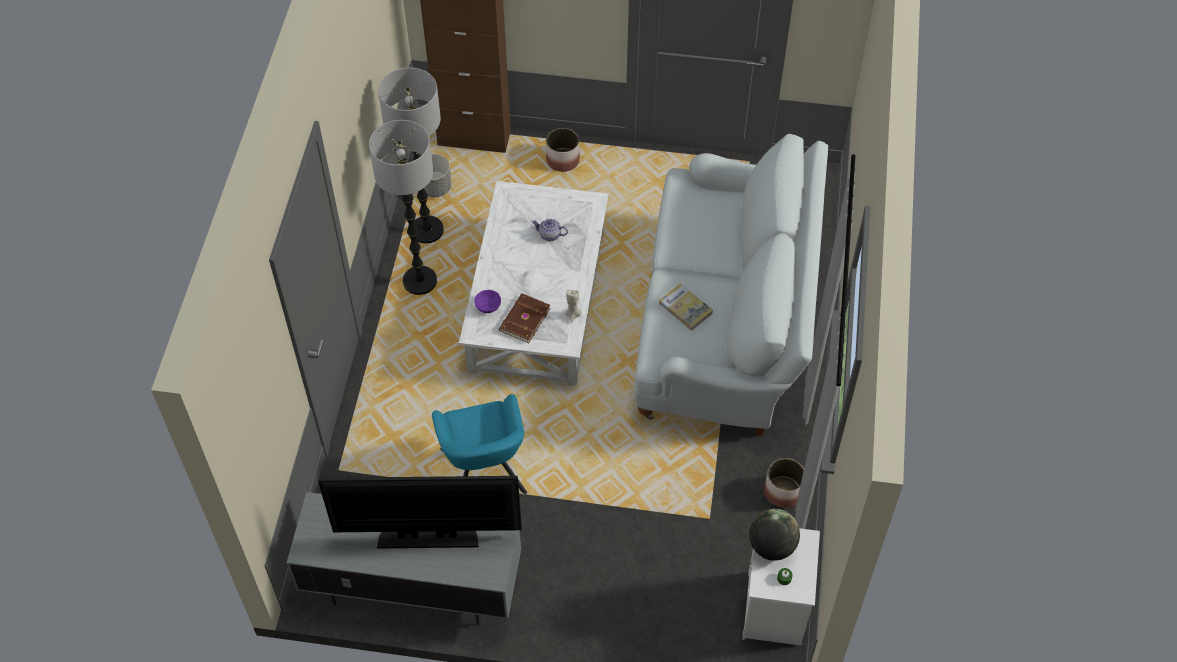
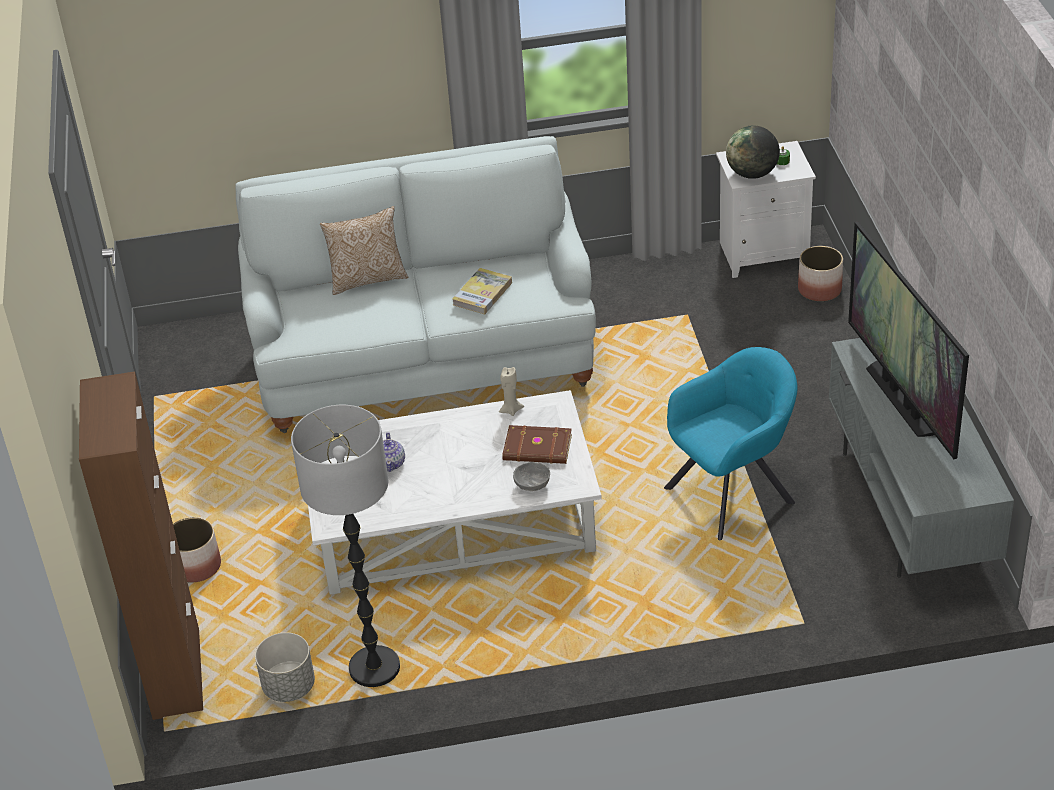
camera: 105 degrees left, 15 degrees down
floor lamp [369,120,437,295] -> none
purple bowl [474,290,501,313] -> grey bowl [513,462,550,491]
planter [764,458,804,508] -> planter moved to [798,246,843,301]
none -> pillow [320,206,409,295]

